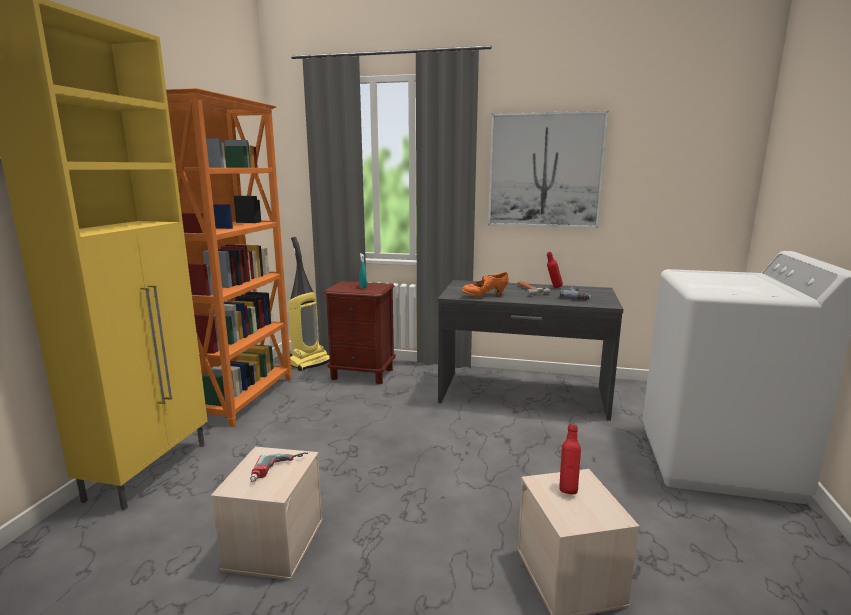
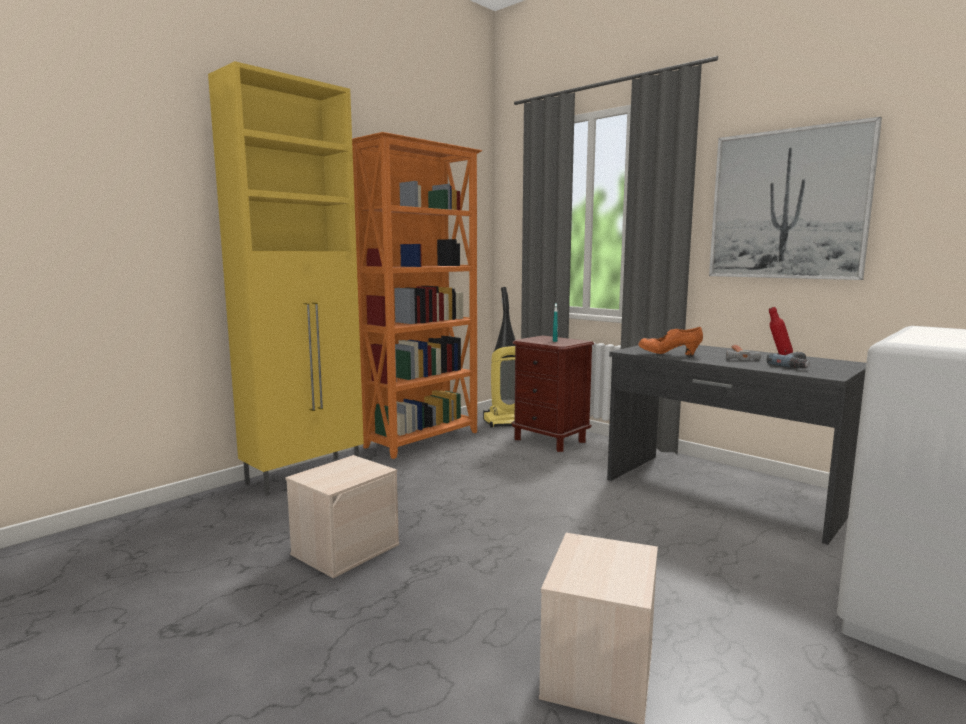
camera: 30 degrees right, 5 degrees down
power drill [250,452,308,482] -> none
red bottle [560,424,581,494] -> none

